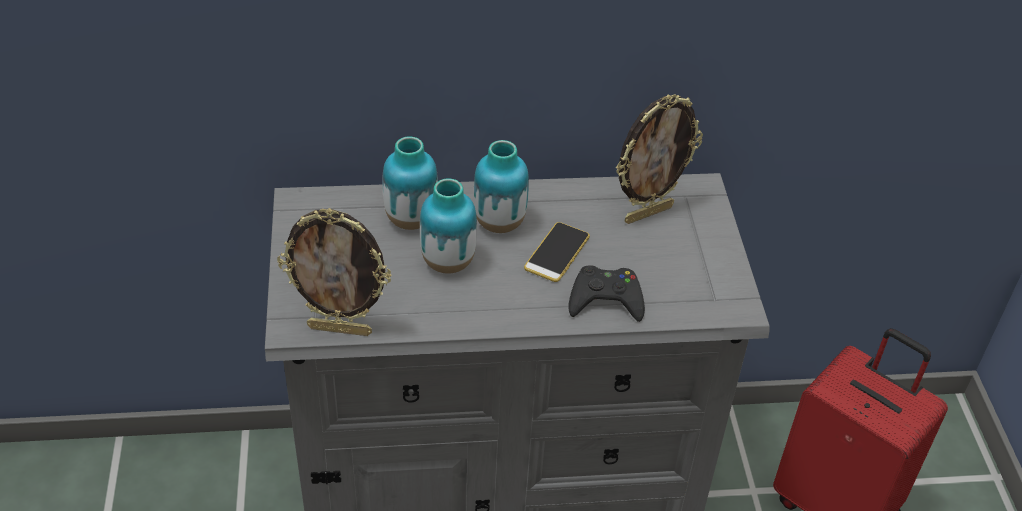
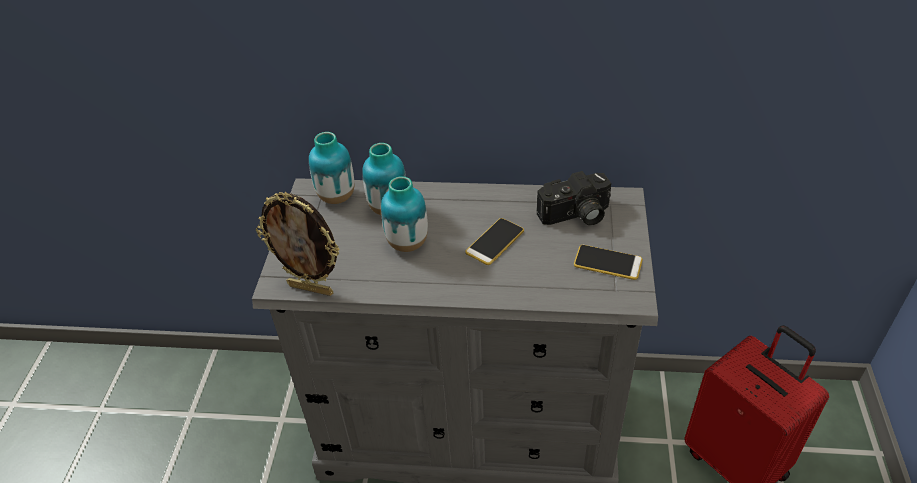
camera: 15 degrees right, 0 degrees up
vase [473,140,529,233] -> vase moved to [309,132,354,204]
black game controller [568,265,645,322] -> none
picture frame [616,94,703,224] -> camera [537,171,611,226]
none -> phone [574,245,643,280]

